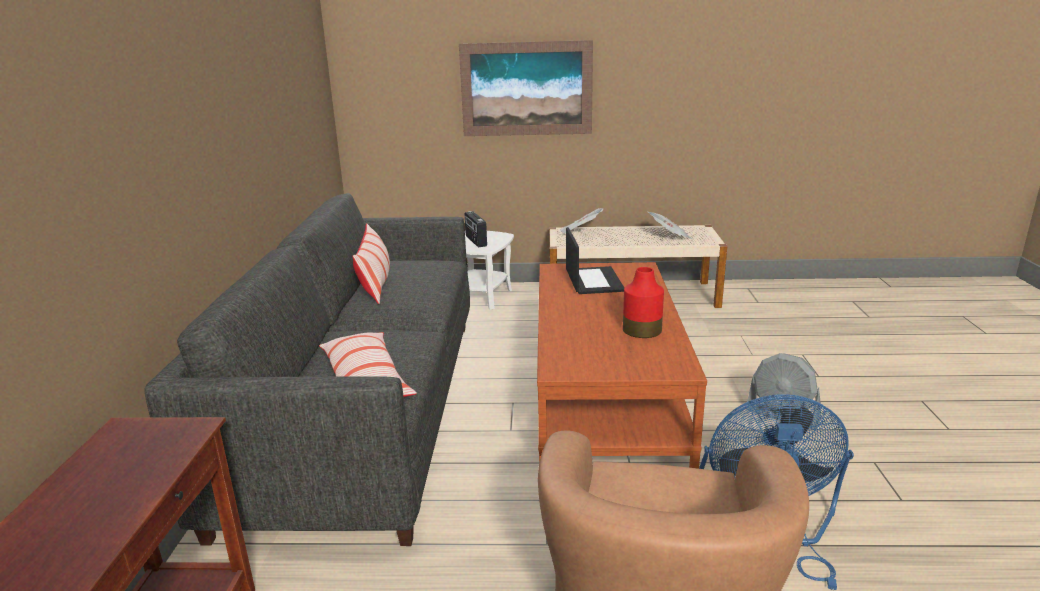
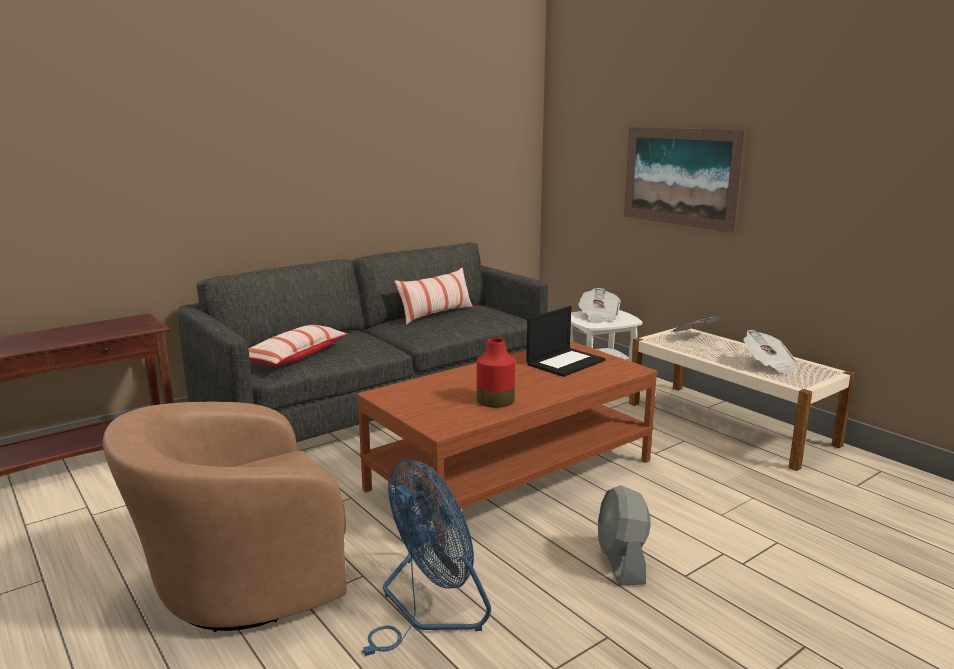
camera: 50 degrees right, 5 degrees down
radio [465,211,487,247] -> newspaper [578,288,621,323]

